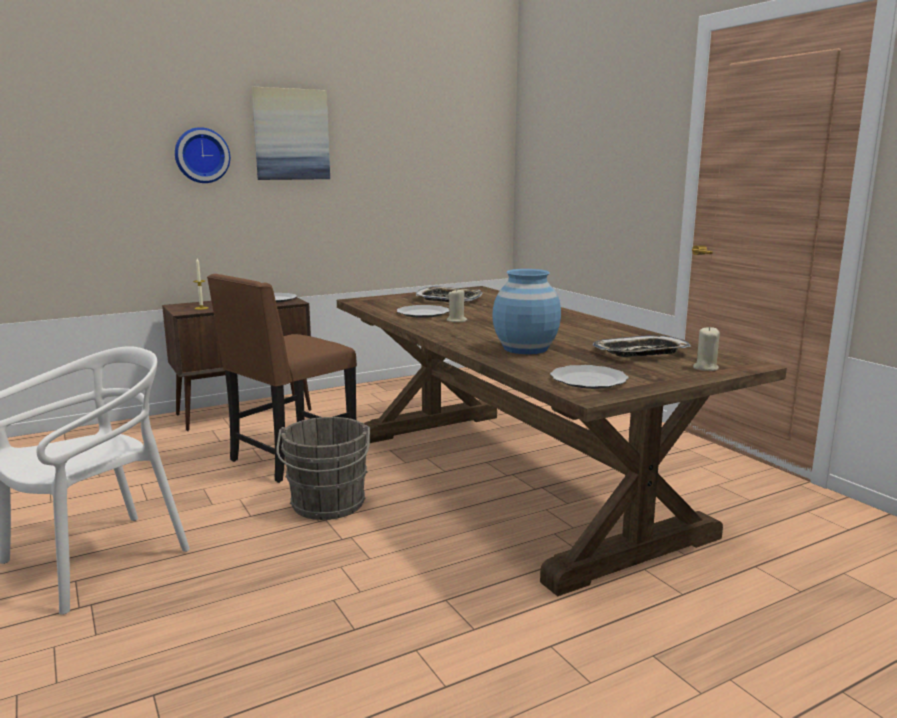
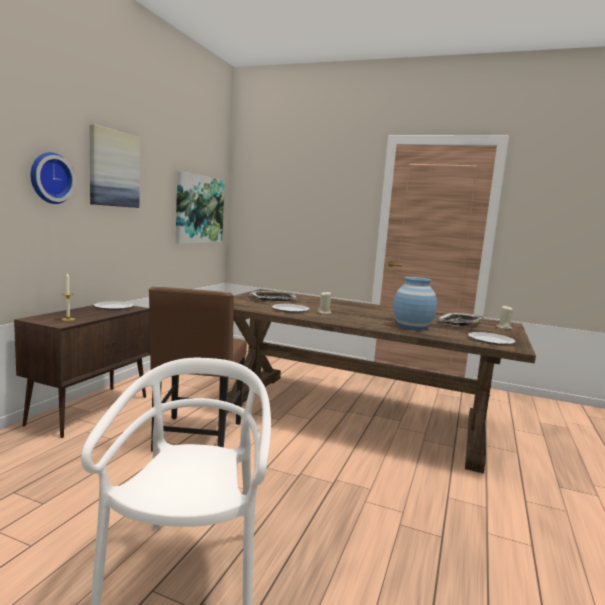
camera: 40 degrees left, 5 degrees down
grey bucket [276,417,370,520] -> none
none -> picture [176,171,225,244]

